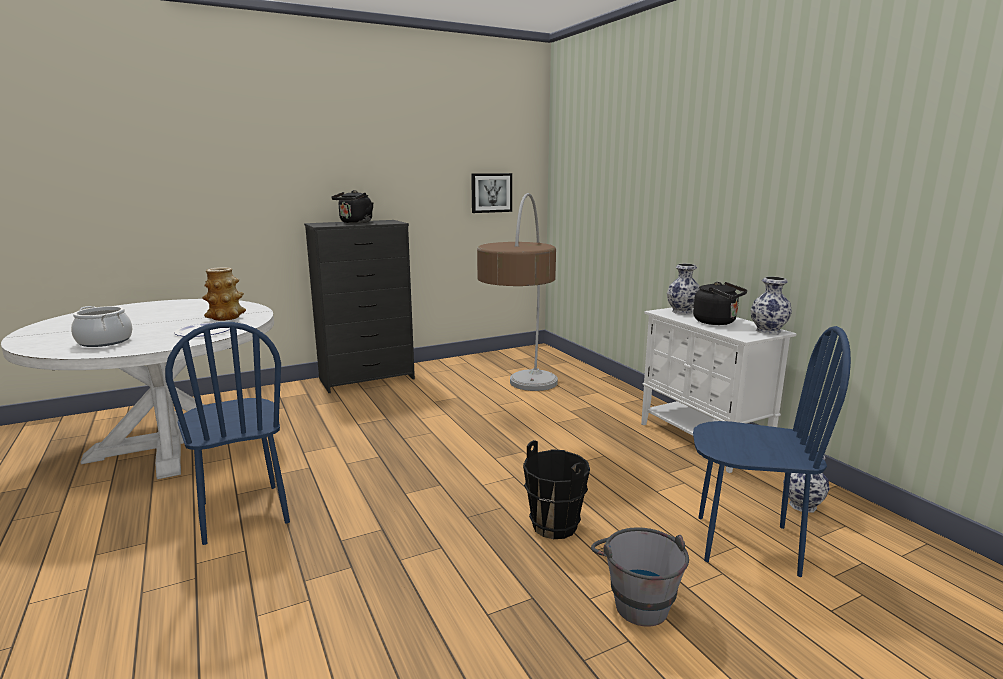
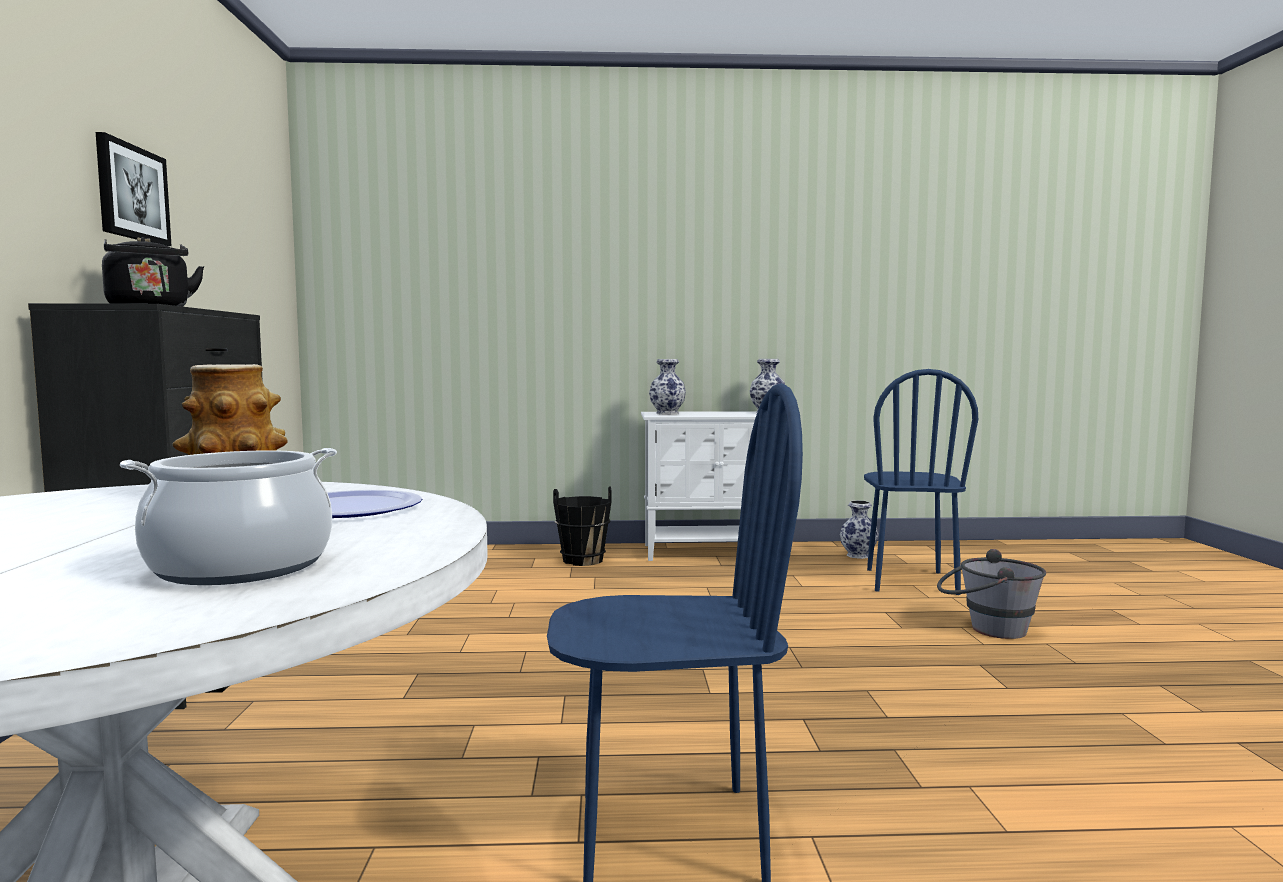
camera: 65 degrees left, 10 degrees down
picture [471,173,512,213] -> picture moved to [96,132,172,246]
floor lamp [477,193,558,391] -> none
black bucket [523,440,590,539] -> black bucket moved to [553,486,612,566]
black kettle [693,282,747,325] -> none
blue chair [693,326,851,577] -> blue chair turned 150 degrees clockwise [864,369,978,595]

